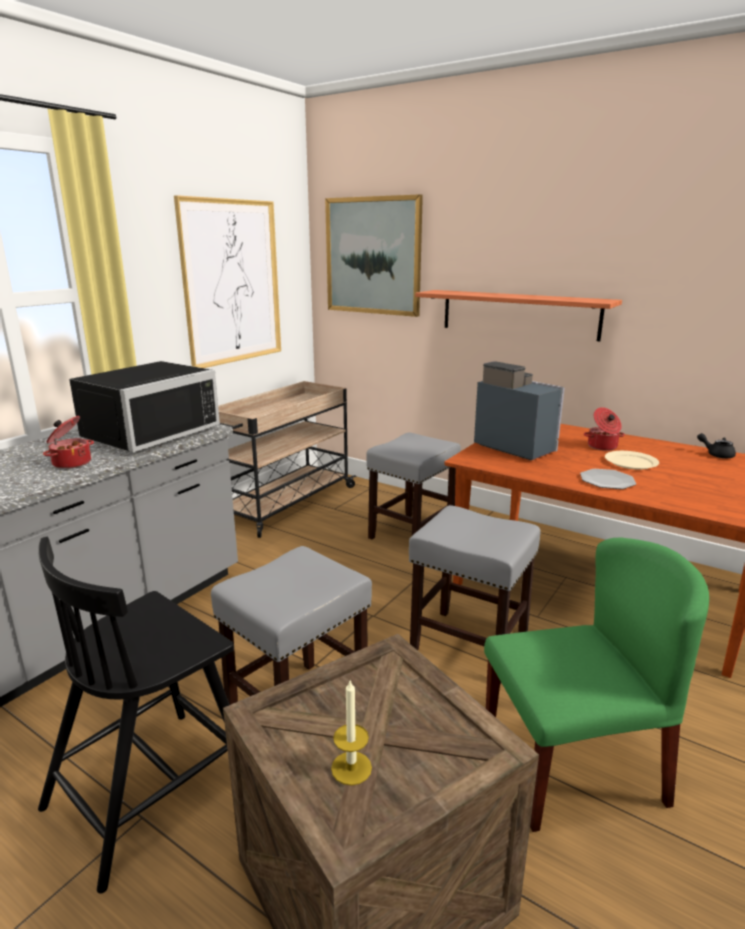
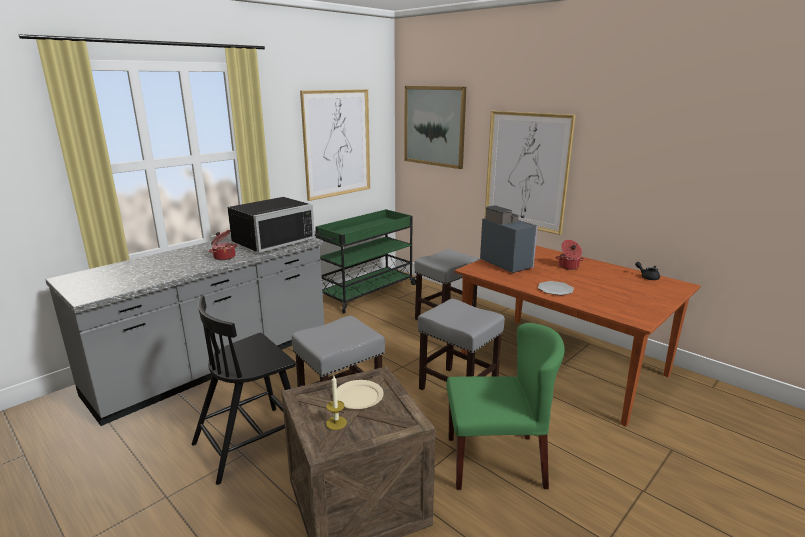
camera: 10 degrees right, 0 degrees up
beige cart [218,381,357,538] -> green cart [315,209,416,313]
shelf [415,290,622,341] -> picture [485,111,576,235]
beige plate [605,451,659,470] -> beige plate moved to [337,380,384,409]

